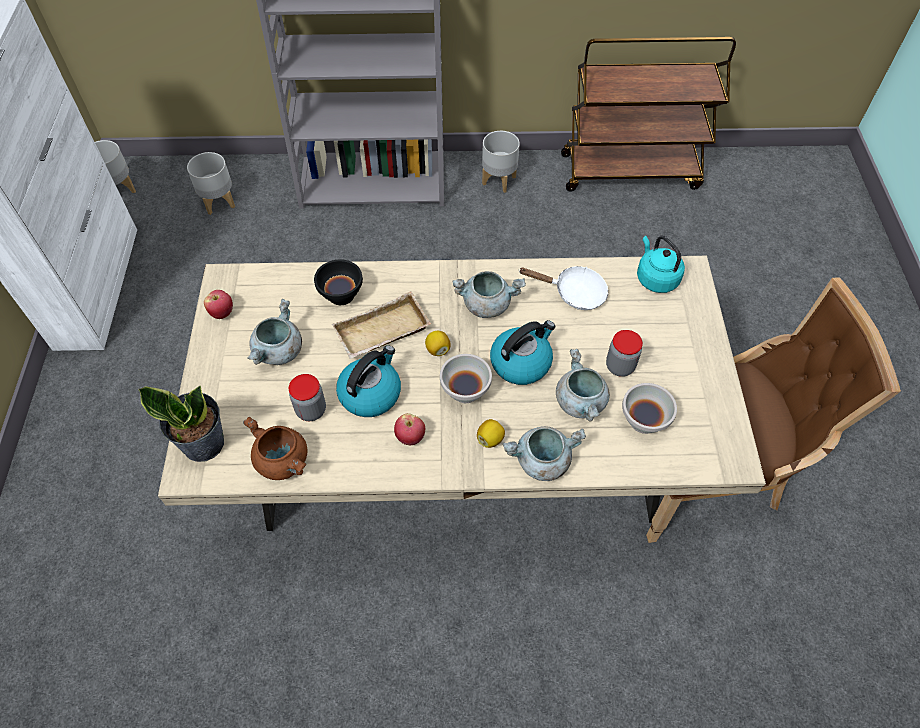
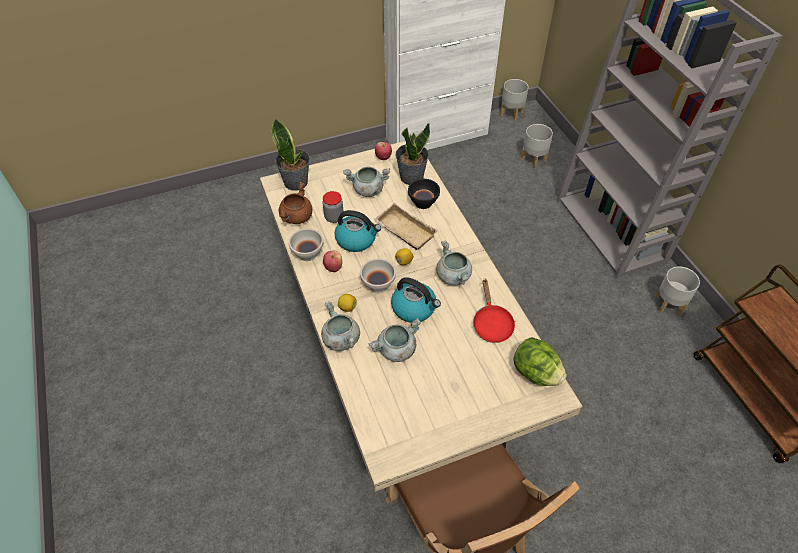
camera: 70 degrees right, 5 degrees down
white frying pan [518,266,608,310] -> red frying pan [473,278,515,343]
jar [606,330,643,377] -> none
white bowl [622,383,677,434] -> white bowl moved to [289,228,323,261]
turquoise kettle [637,236,685,293] -> lettuce [513,337,567,386]
none -> potted plant [395,123,430,185]

